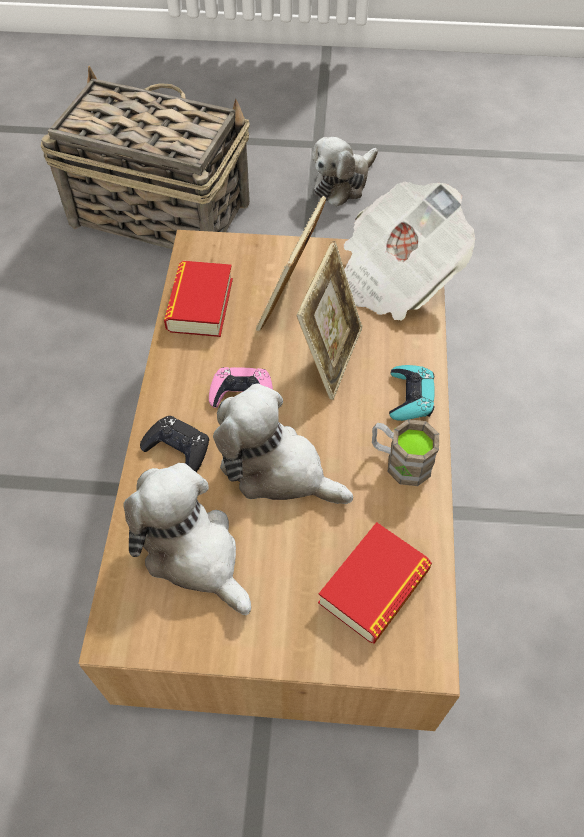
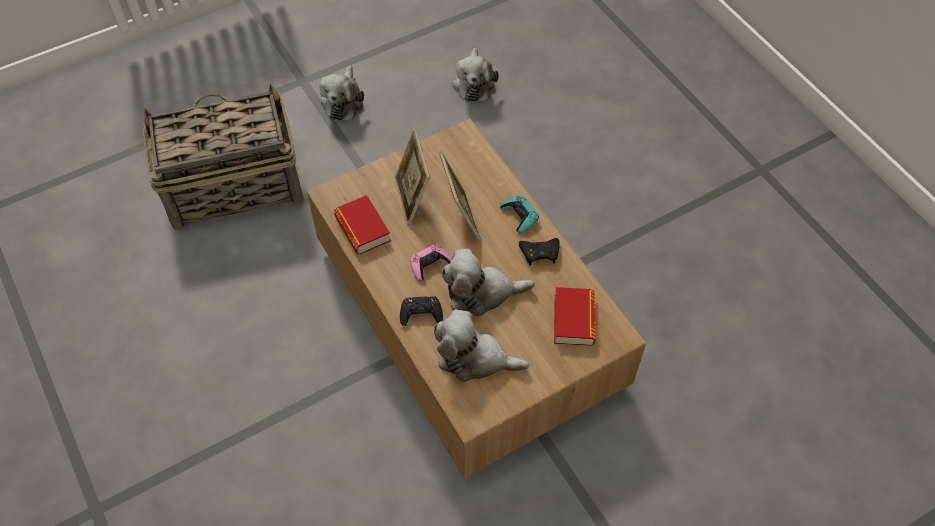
camera: 35 degrees left, 0 degrees up
newspaper [344,181,475,321] -> none
brown mug [372,419,439,486] -> black game controller [519,238,560,265]
none -> plush toy [452,48,499,102]

